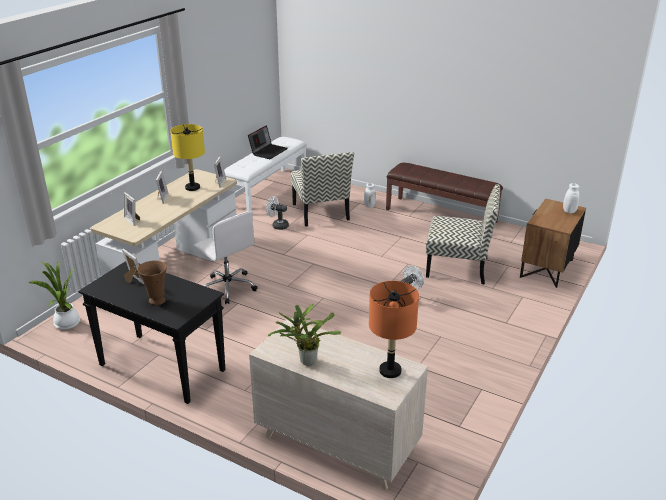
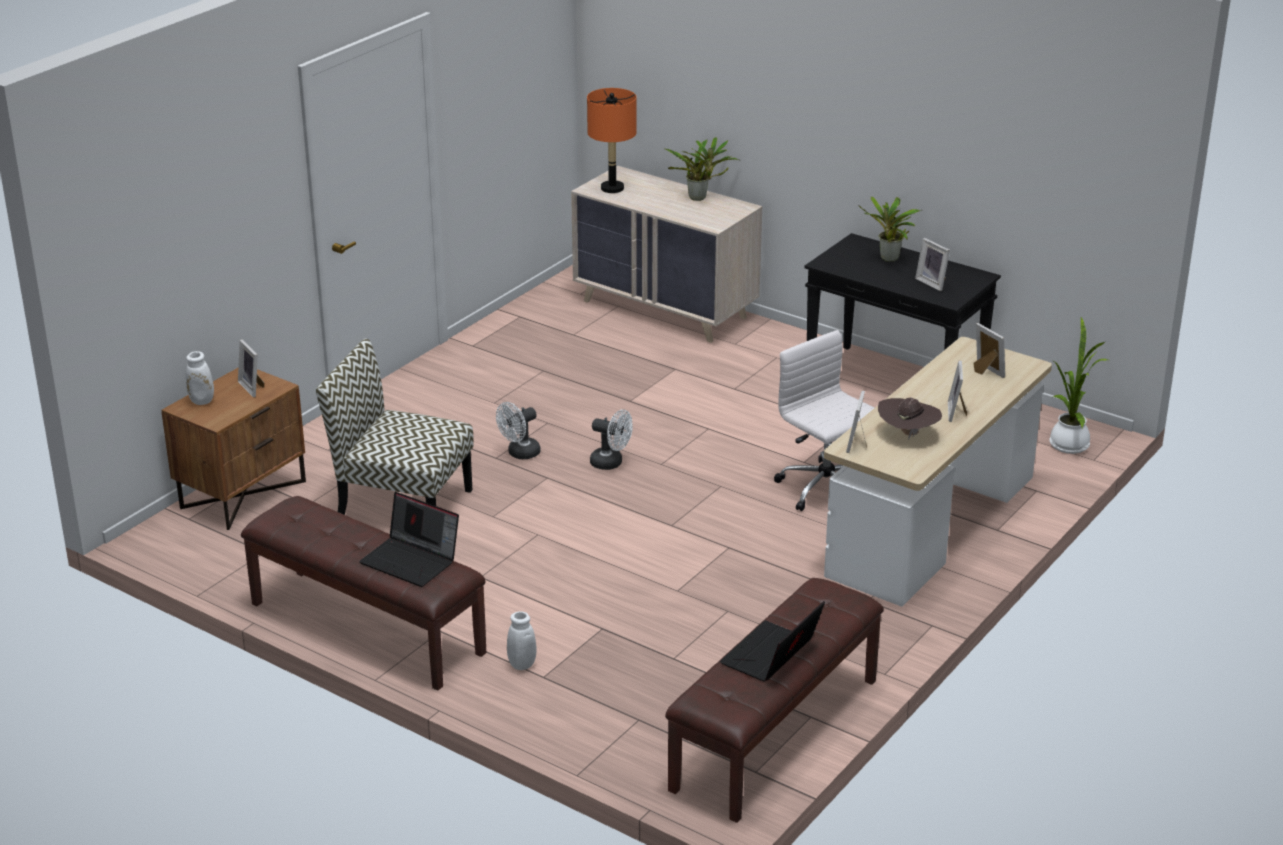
camera: 175 degrees left, 0 degrees up
brown vase [137,260,167,305] -> potted plant [858,197,922,262]
yellow table lamp [170,124,205,191] -> brown hat [878,398,942,440]
white bench [224,137,307,211] -> brown bench [665,578,884,823]
white fan [266,196,289,230] -> white fan moved to [590,410,633,470]
chair [291,152,354,227] -> none
none -> picture frame [238,339,264,397]
none -> laptop [359,492,459,587]

